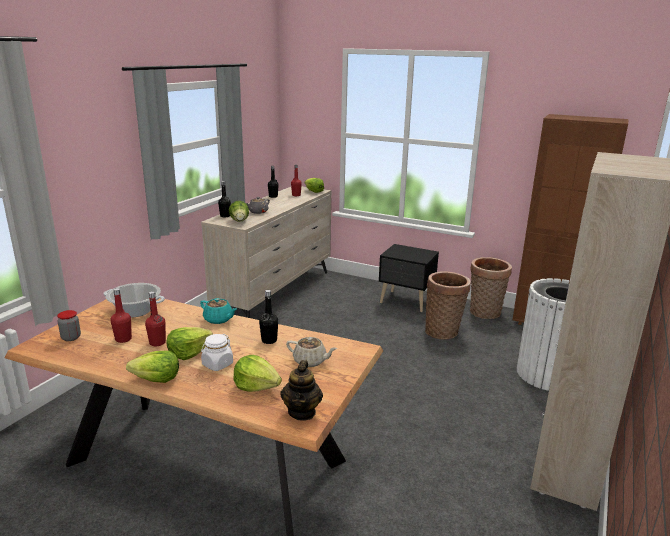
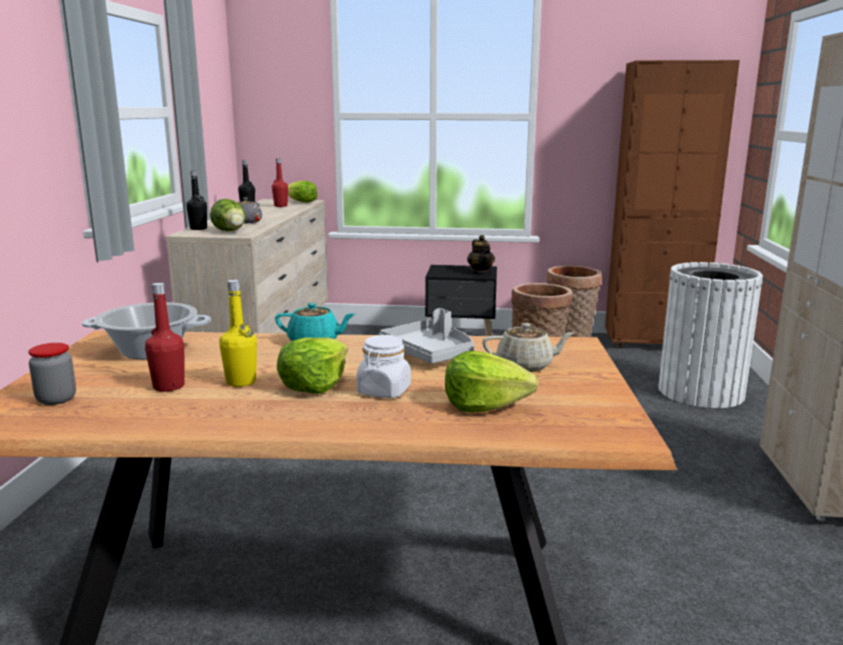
camera: 20 degrees left, 5 degrees down
lettuce [126,350,179,383] -> none
red bottle [145,291,166,346] -> yellow bottle [219,280,257,387]
black bottle [259,290,278,344] -> grey tray [379,308,474,364]
teapot [280,360,323,421] -> teapot moved to [467,235,495,275]

